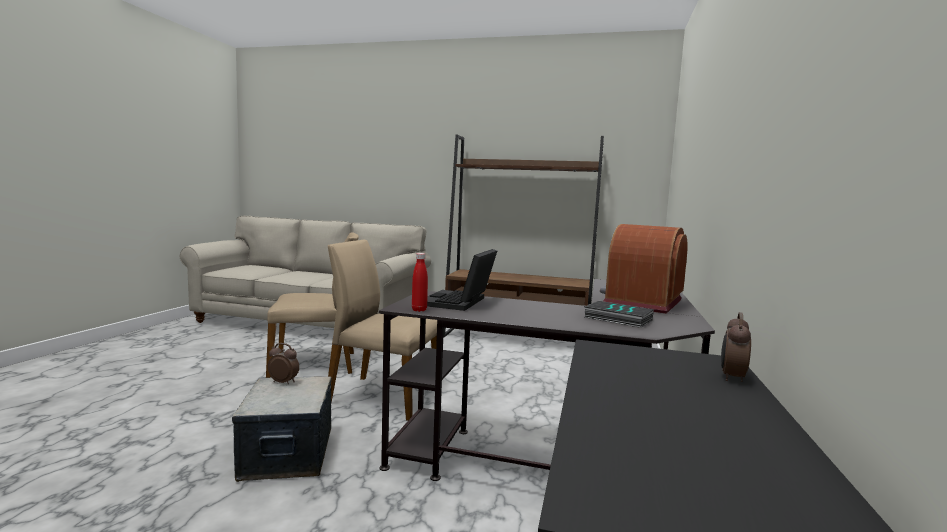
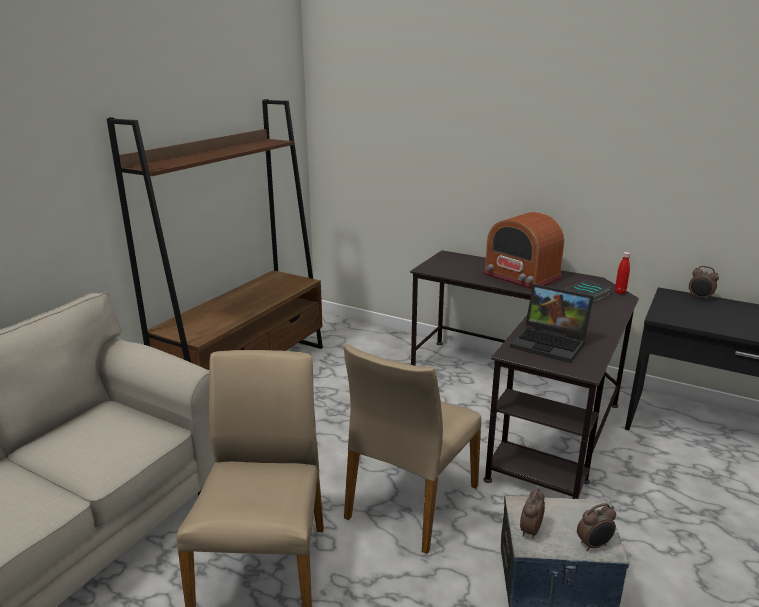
camera: 75 degrees left, 15 degrees up
red bottle [412,253,428,312] -> red bottle moved to [615,252,630,294]
none -> alarm clock [577,503,616,551]

